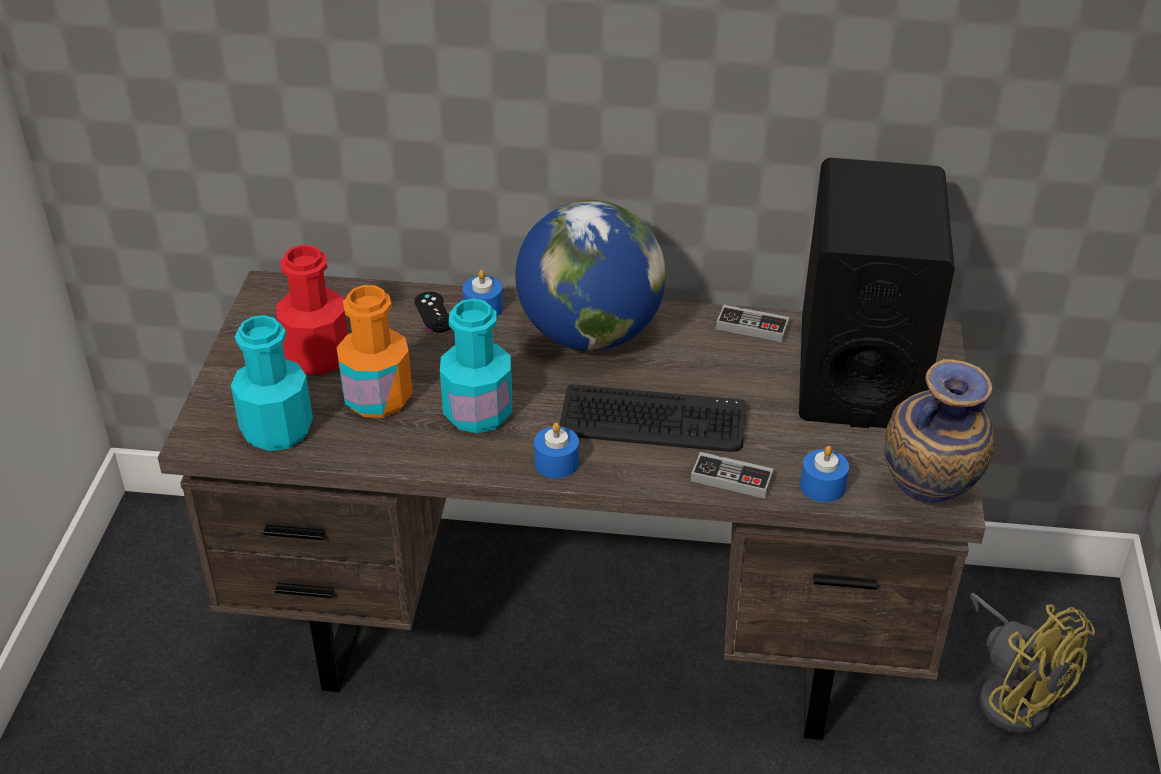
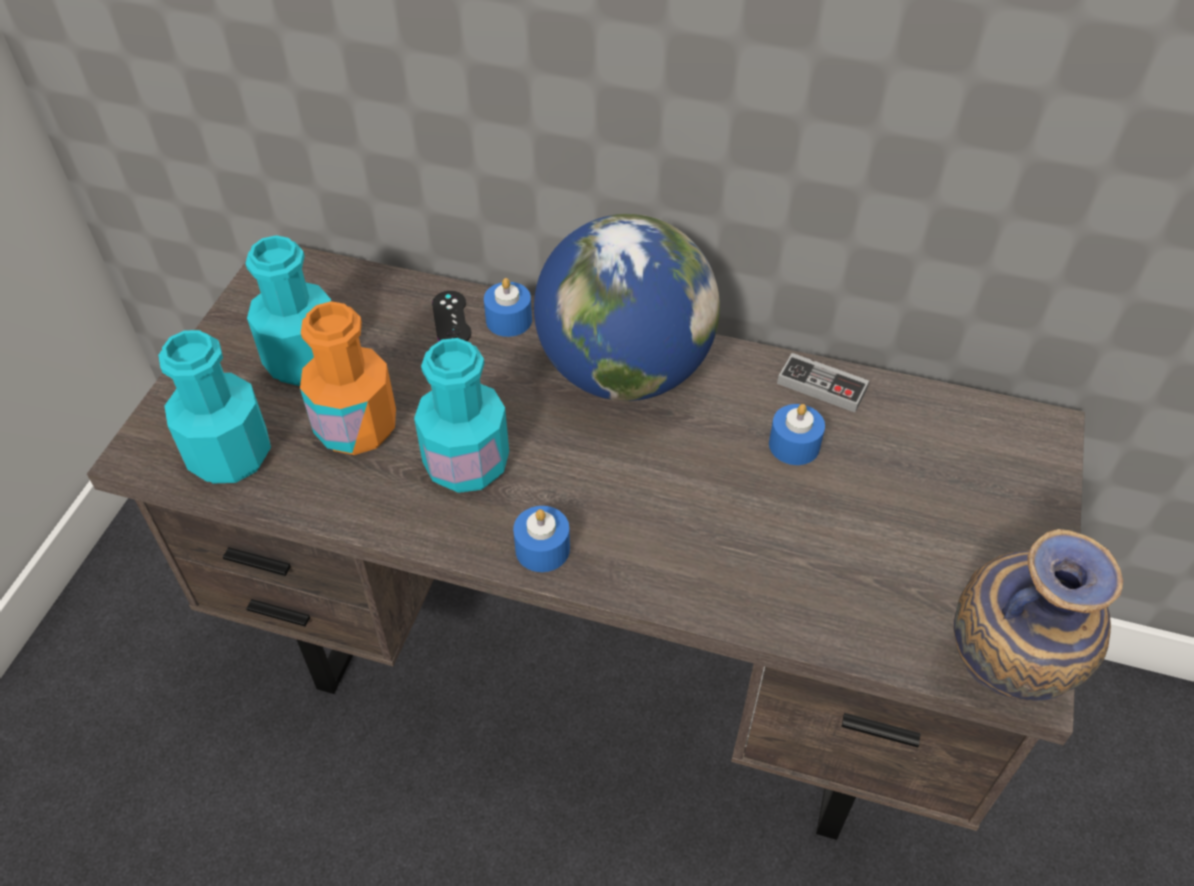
camera: 10 degrees right, 10 degrees up
red bottle [276,245,348,375] -> turquoise bottle [245,235,331,386]
keyboard [560,385,746,452] -> none
game controller [691,452,774,499] -> none
black speaker [799,158,955,428] -> none
blue candle [800,446,849,502] -> blue candle moved to [769,404,825,465]
yellow fan [970,593,1095,734] -> none

